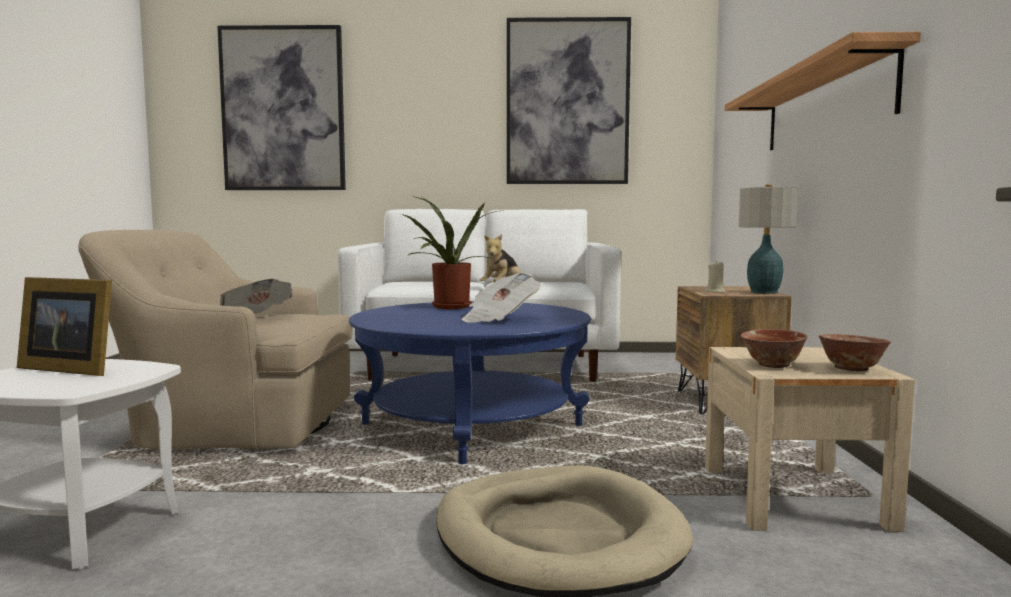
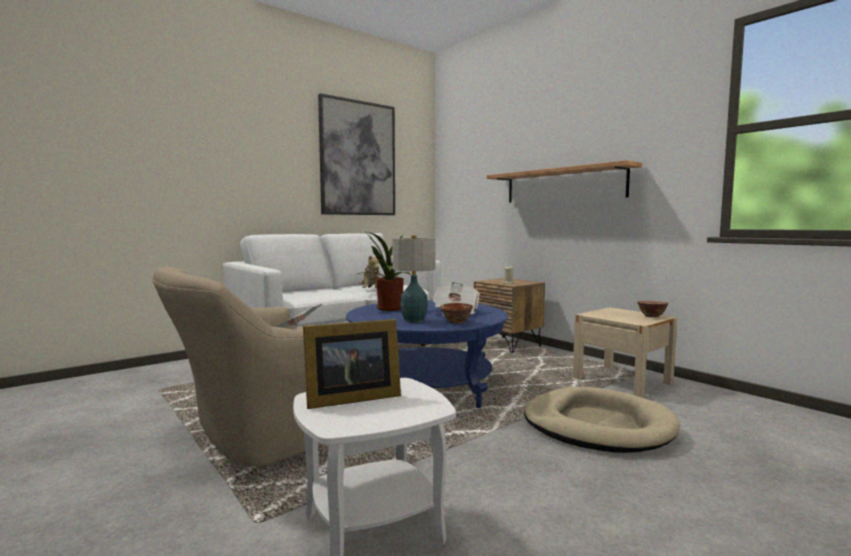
camera: 40 degrees left, 0 degrees up
picture [217,25,346,190] -> none
table lamp [739,184,798,294] -> table lamp moved to [392,235,435,323]
bowl [740,329,808,368] -> bowl moved to [440,303,473,324]

